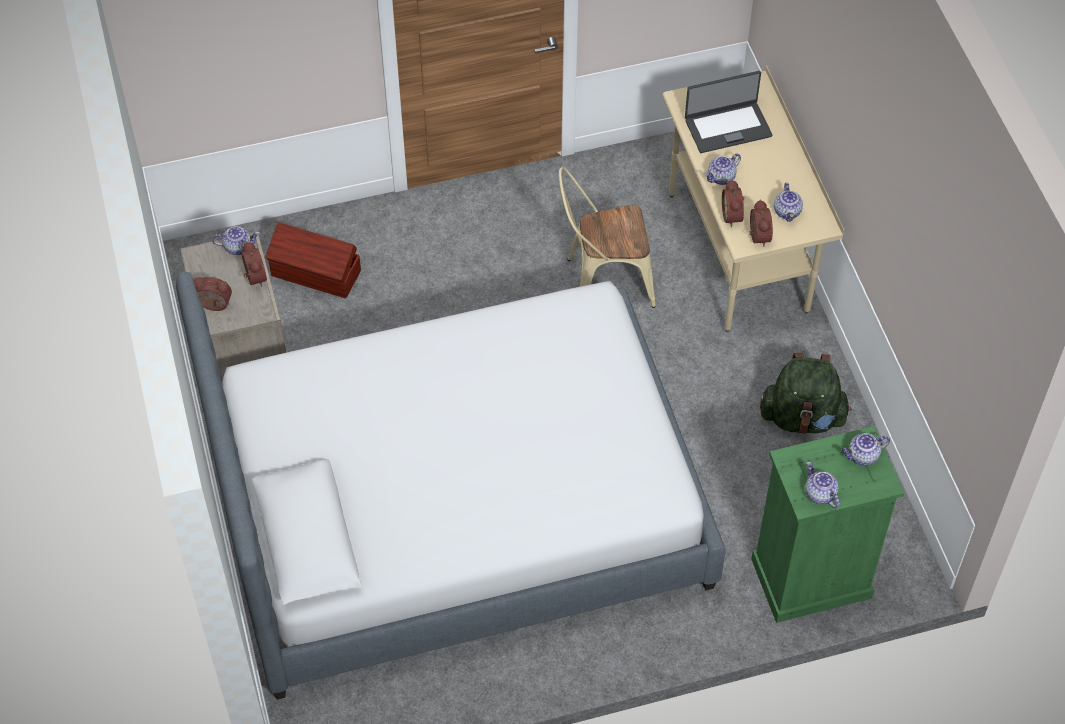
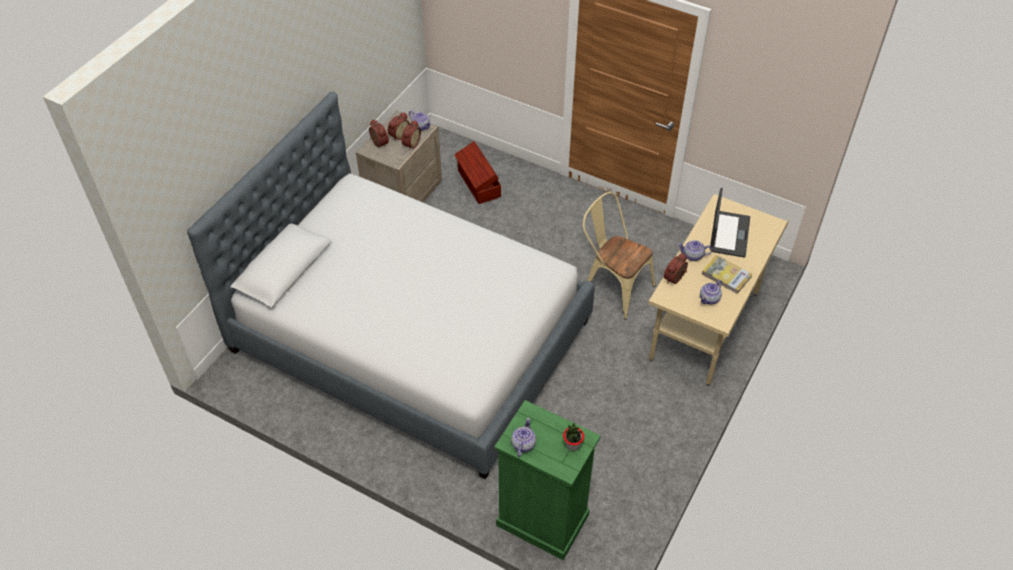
camera: 45 degrees right, 5 degrees down
laptop [685,71,772,153] -> laptop turned 105 degrees counterclockwise [710,188,750,258]
alarm clock [749,200,773,247] -> alarm clock moved to [388,113,410,141]
green backpack [760,353,851,434] -> none
teapot [842,433,890,466] -> potted plant [563,424,584,451]
none -> book [701,255,752,294]

